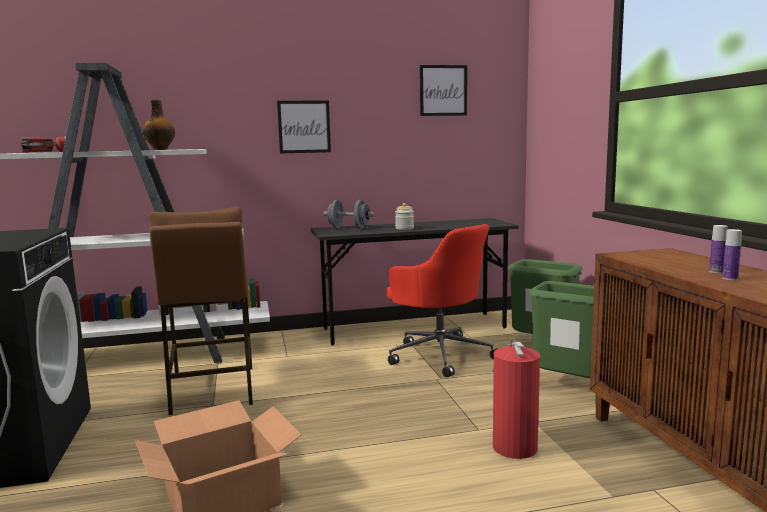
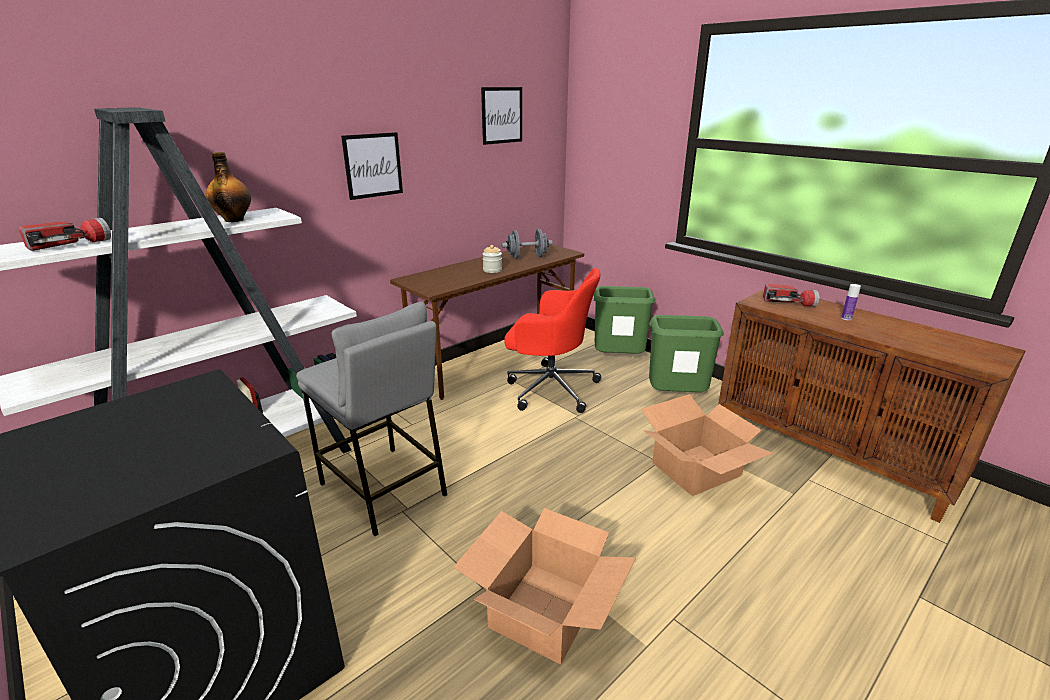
camera: 30 degrees left, 15 degrees up
brown stool [149,207,253,415] -> grey stool [296,302,447,536]
grey desk [311,218,519,346] -> brown desk [390,245,584,400]
grey dumbbell [323,200,374,229] -> grey dumbbell moved to [502,229,553,259]
fire extinguisher [492,340,540,459] -> cardboard box [641,394,773,496]
bottle [722,229,742,280] -> none
none -> flashlight [763,284,819,307]

